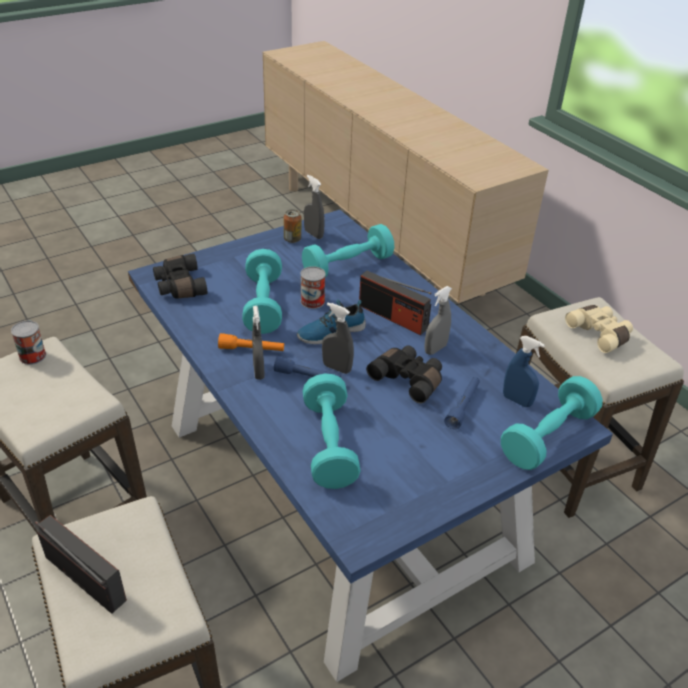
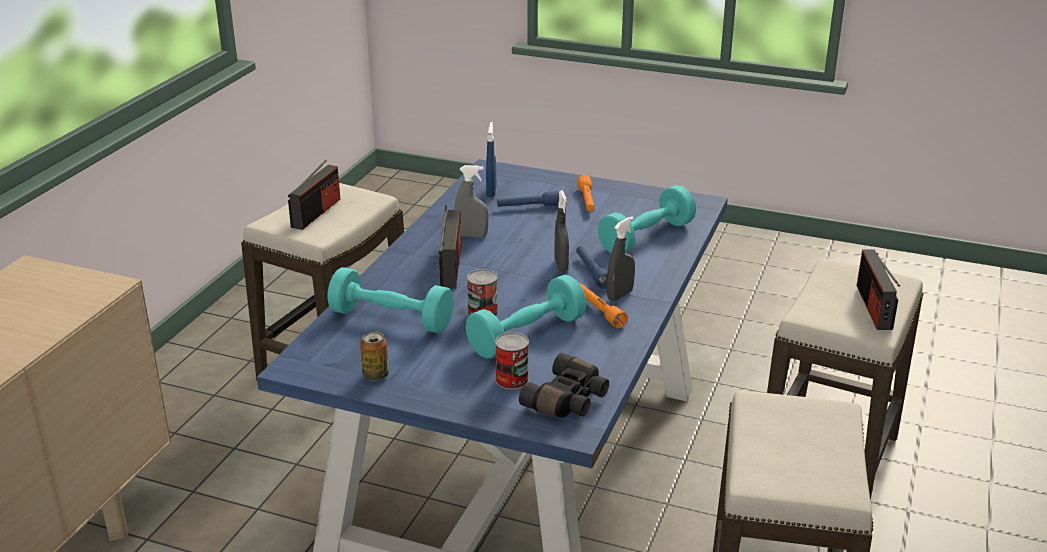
camera: 125 degrees left, 10 degrees down
can [11,321,46,365] -> can moved to [495,332,529,389]
shoe [297,299,366,344] -> none
grey spray bottle [304,175,325,239] -> none
black binoculars [366,346,442,404] -> none
turquoise dumbbell [501,376,603,470] -> none
beige binoculars [565,305,633,353] -> radio [288,160,340,230]
none -> orange flashlight [577,175,594,212]

